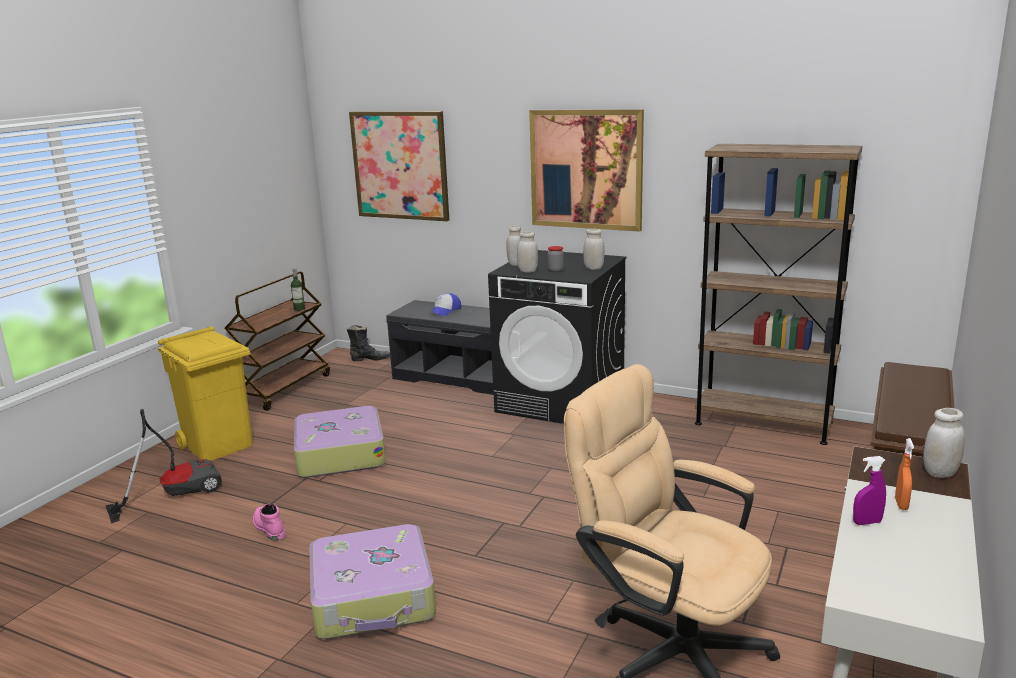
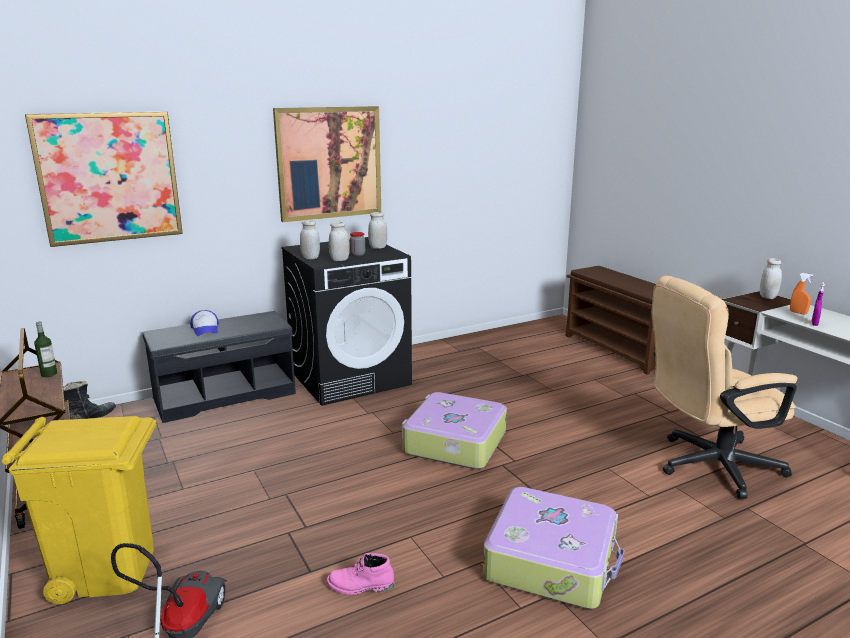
camera: 55 degrees left, 0 degrees up
suitcase [294,406,386,478] -> suitcase moved to [402,392,507,469]
brown bookcase [695,144,863,445] -> none

